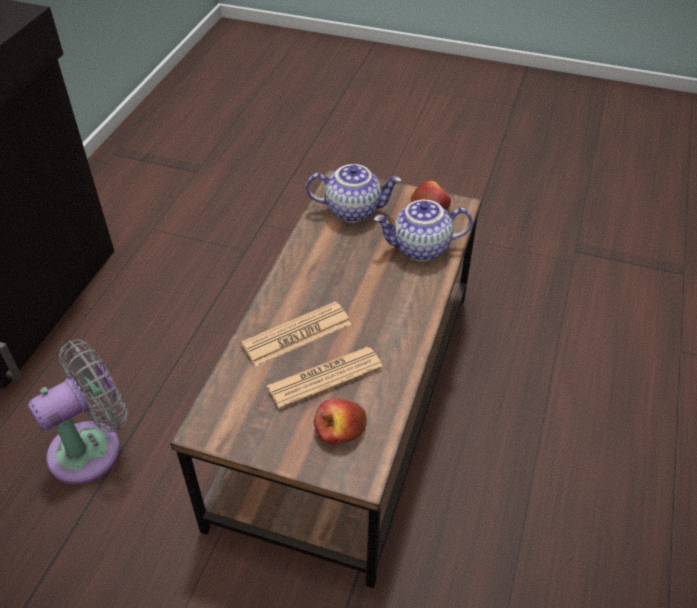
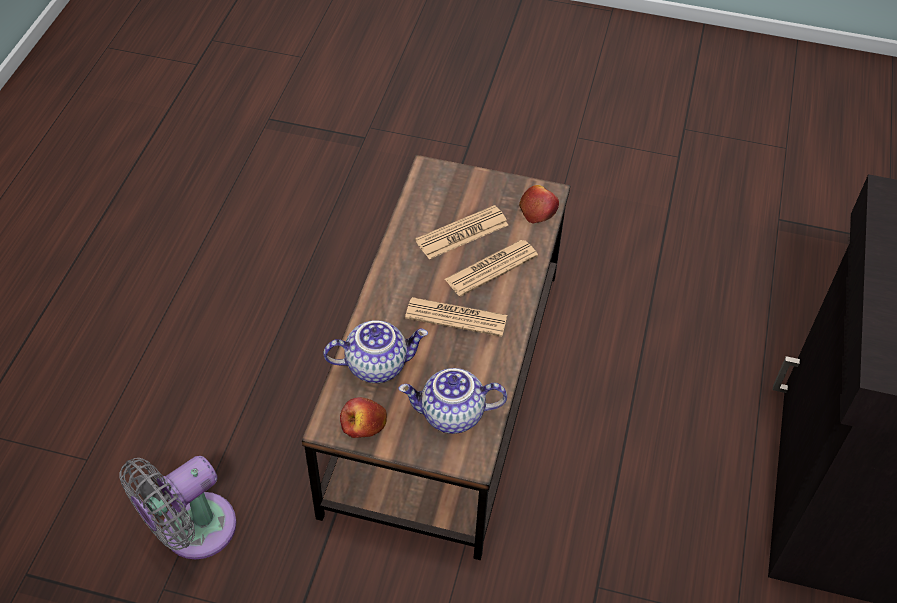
camera: 175 degrees right, 5 degrees up
grey fan [28,339,127,484] -> grey fan moved to [119,456,237,559]
apple [314,398,367,445] -> apple moved to [519,185,559,223]
none -> newspaper [405,297,507,337]

